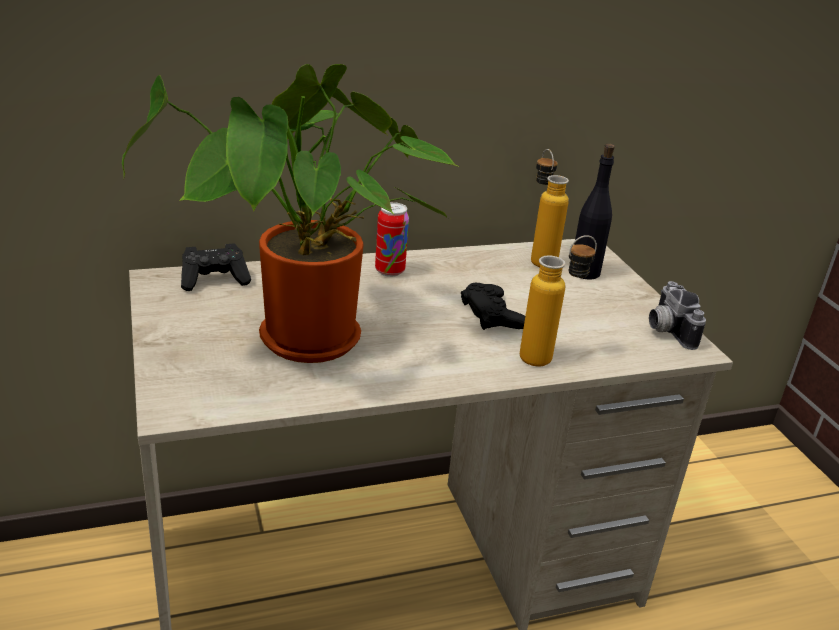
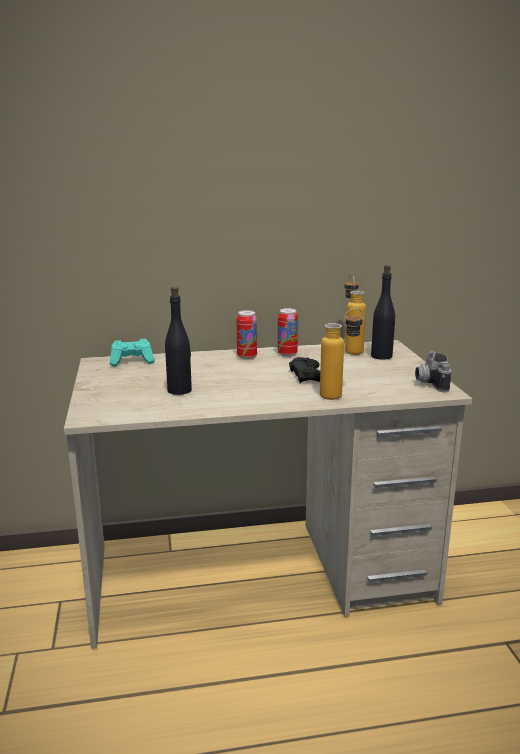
camera: 10 degrees right, 10 degrees down
potted plant [122,64,459,363] -> black bottle [165,286,192,395]
black game controller [181,243,251,291] -> turquoise game controller [110,339,155,366]
none -> can [278,308,298,357]

